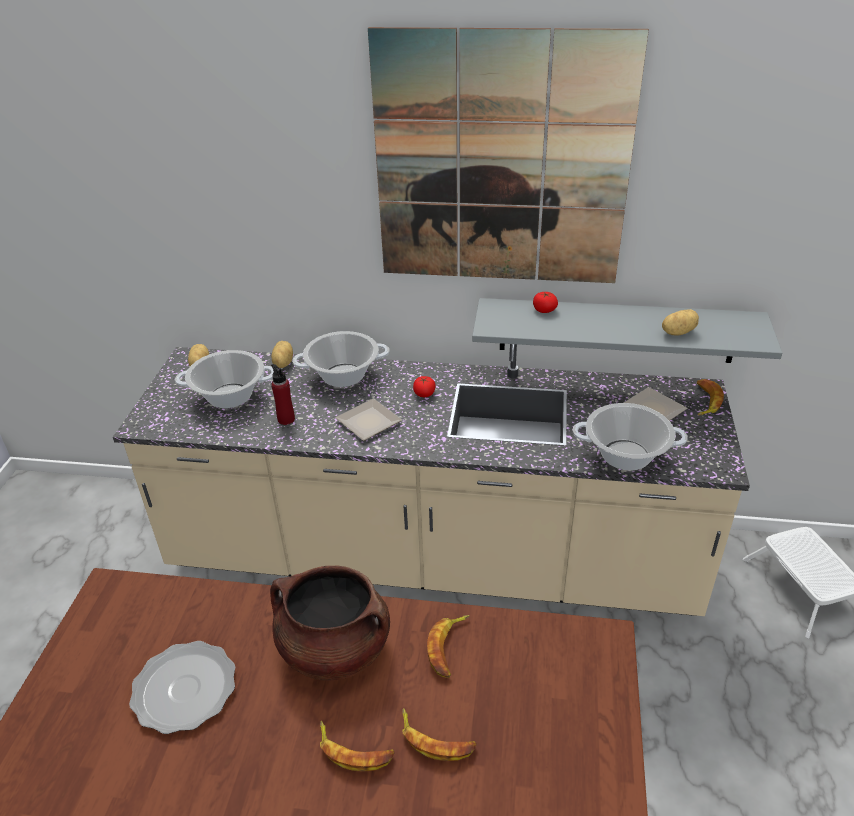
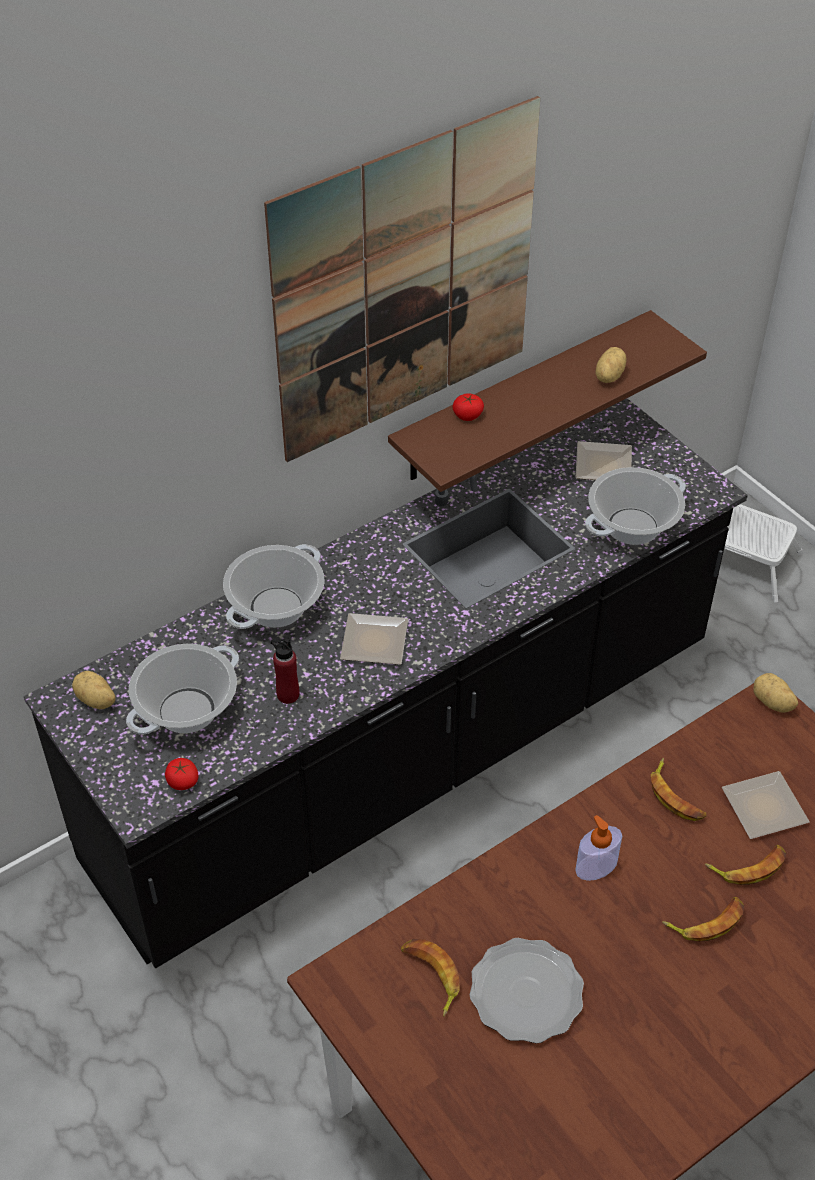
camera: 45 degrees left, 10 degrees up
beige counter [113,344,750,616] -> black counter [24,398,748,968]
brown cooking pot [270,565,390,681] -> soap dispenser [575,815,622,881]
potato [271,341,293,368] -> potato moved to [754,673,798,713]
tomato [413,376,436,397] -> tomato moved to [165,758,198,790]
grey shelf [472,298,782,363] -> brown shelf [388,310,707,492]
banana [697,379,724,415] -> banana moved to [401,939,459,1017]
none -> plate [722,771,810,839]

